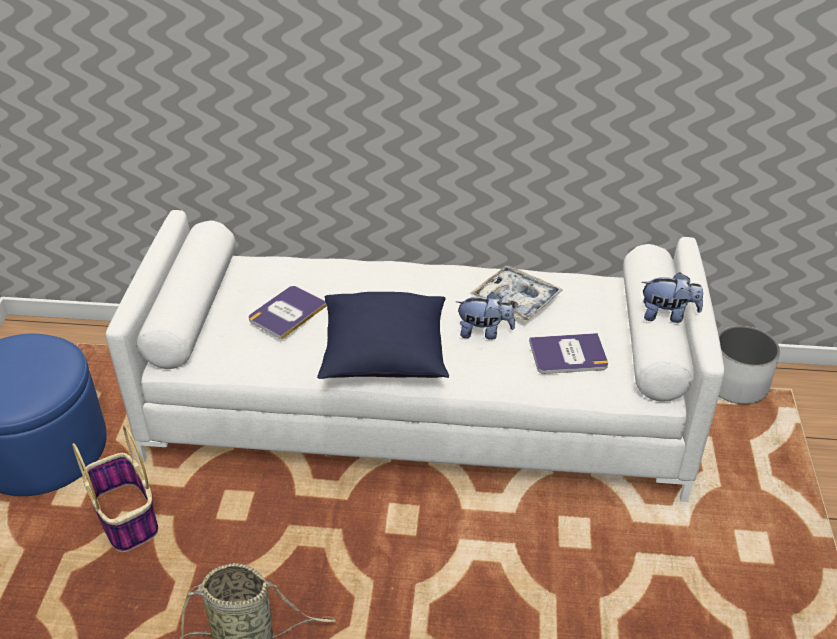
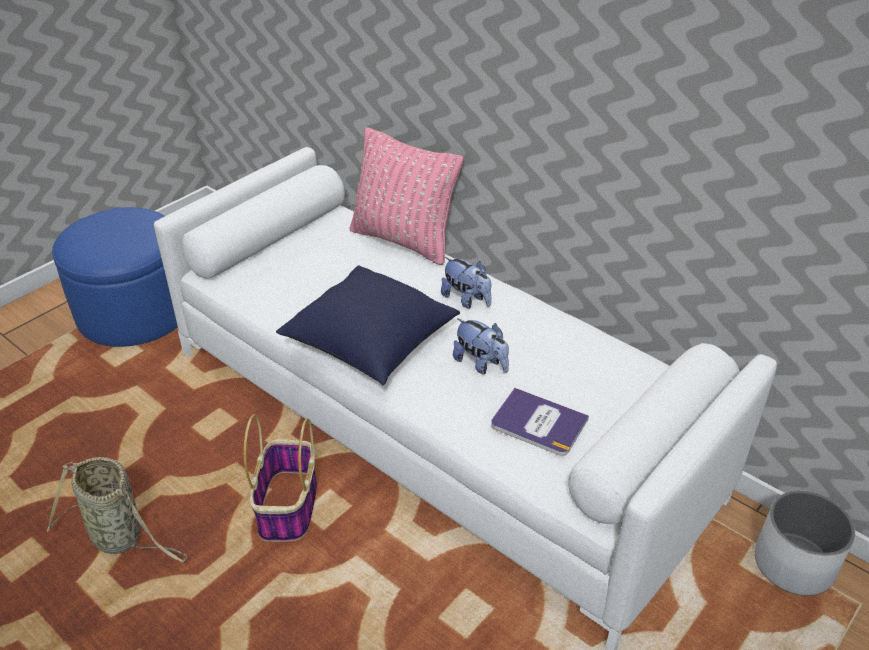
camera: 35 degrees right, 0 degrees up
basket [72,425,158,552] -> basket moved to [243,414,317,542]
book [249,286,327,340] -> none
tray [470,265,563,322] -> none
plush toy [641,272,703,323] -> plush toy moved to [441,257,491,309]
none -> pink pillow [350,127,463,265]

